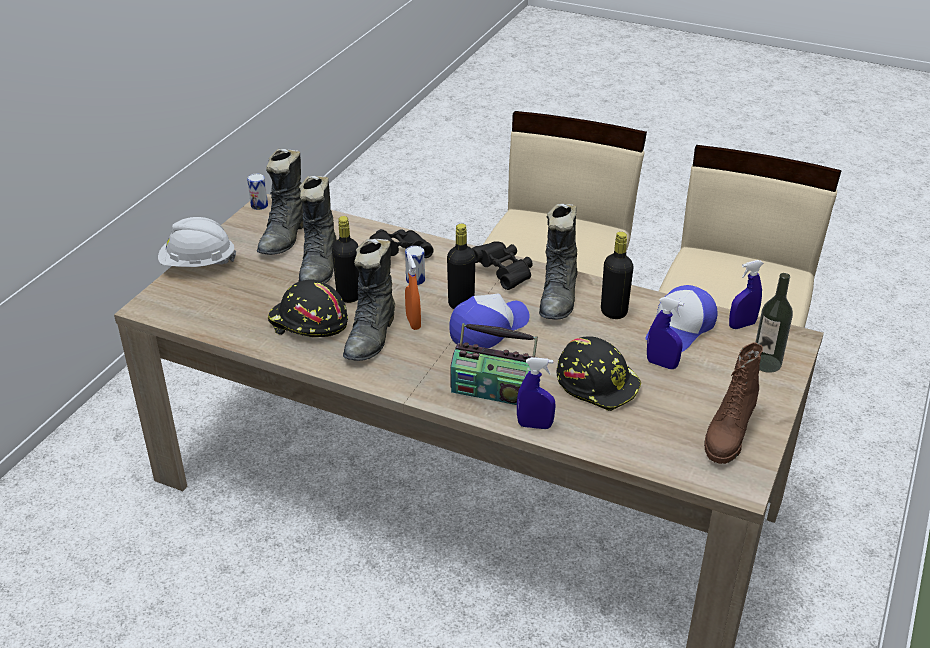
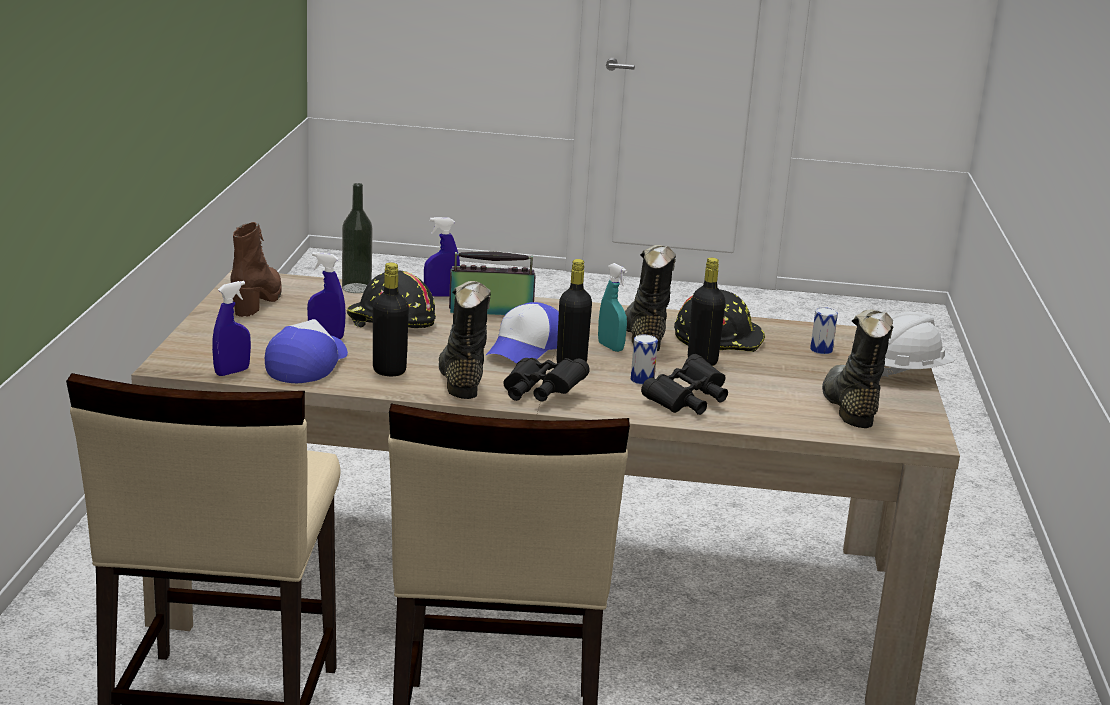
camera: 160 degrees right, 15 degrees down
can [247,173,268,210] -> can moved to [810,307,838,354]
black boot [298,176,337,283] -> none
orange spray bottle [405,252,421,330] -> turquoise spray bottle [598,263,627,352]
bottle [755,273,793,373] -> bottle moved to [342,183,373,293]

